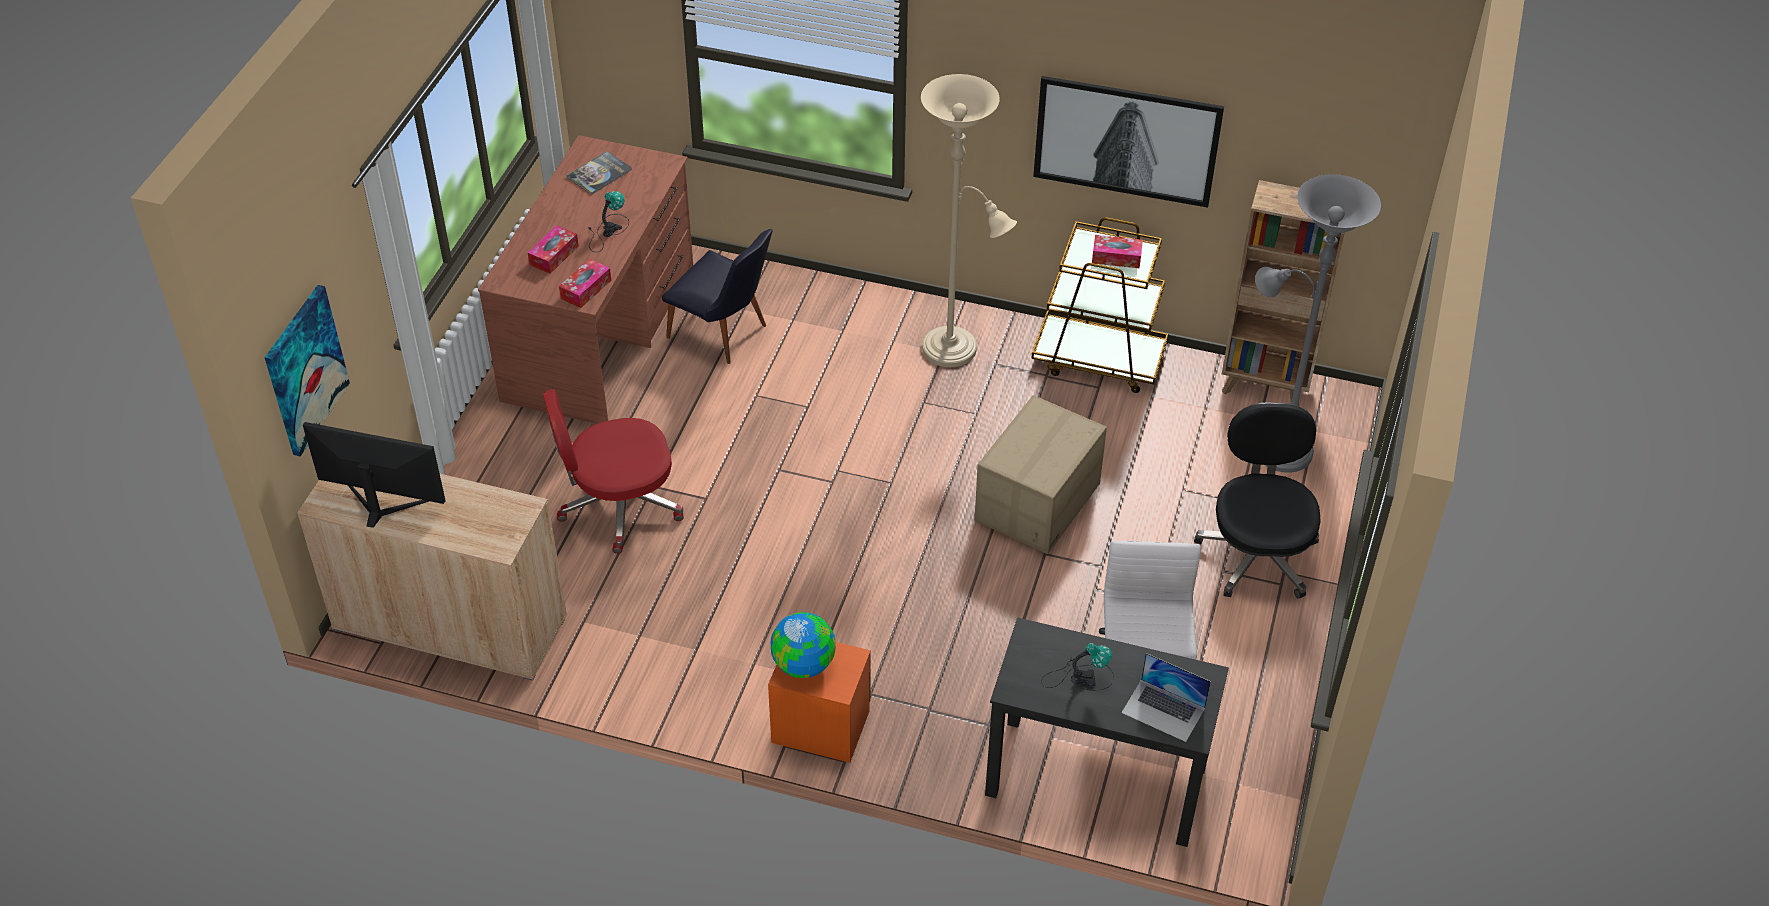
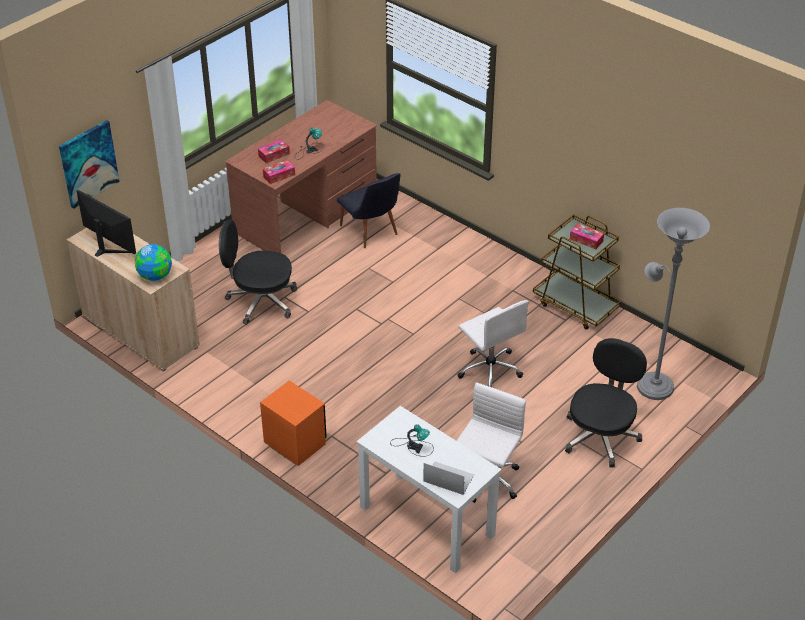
camera: 25 degrees right, 5 degrees down
red office chair [543,389,684,554] -> black office chair [219,220,297,325]
book [566,151,632,194] -> none
globe [771,612,835,678] -> globe moved to [134,244,172,281]
beige floor lamp [921,74,1017,367] -> none
cardboard box [975,395,1107,554] -> white office chair [458,300,529,387]
black desk [985,617,1229,847] -> white desk [356,406,502,573]
picture [1033,76,1224,208] -> none
laptop [1121,653,1211,742] -> laptop turned 150 degrees clockwise [423,461,474,495]
brown bookcase [1222,180,1345,406] -> none

